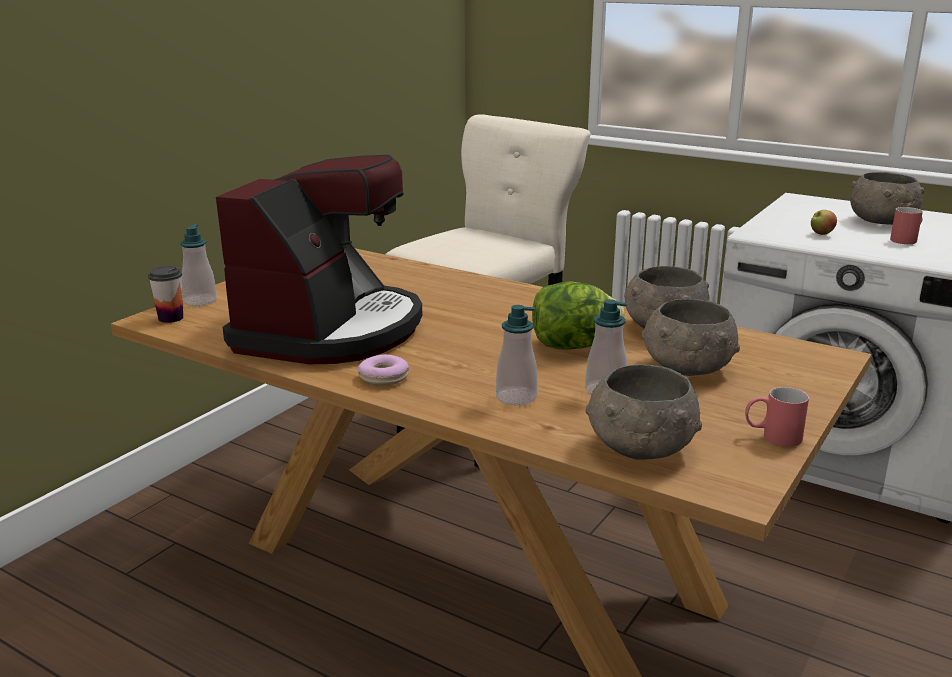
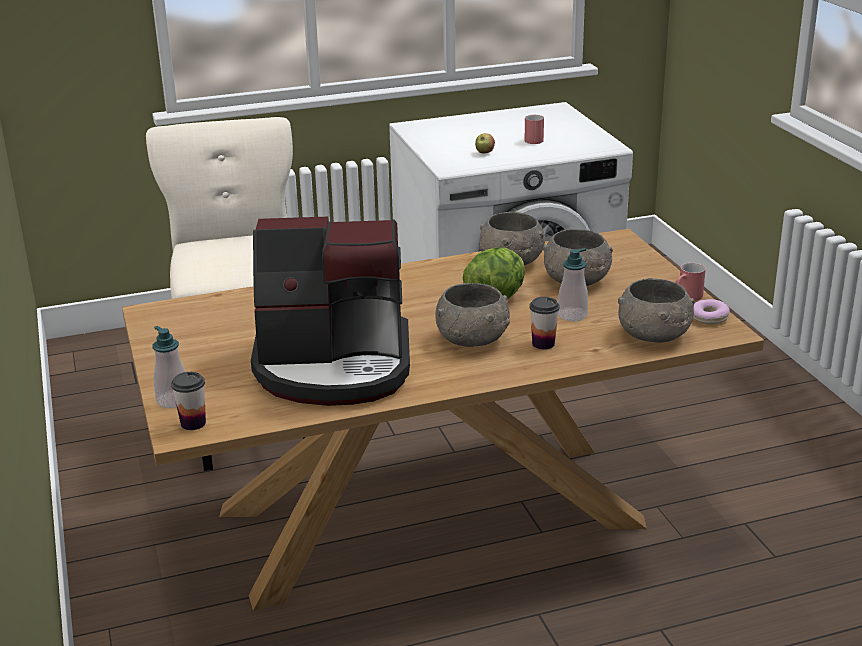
camera: 50 degrees left, 5 degrees up
coffee machine [216,155,422,364] -> coffee machine turned 120 degrees clockwise [251,217,410,406]
donut [358,354,409,386] -> donut moved to [694,299,730,324]
soap dispenser [496,305,537,405] -> cup [529,297,560,350]
grey bowl [850,172,924,225] -> grey bowl moved to [435,283,510,347]

